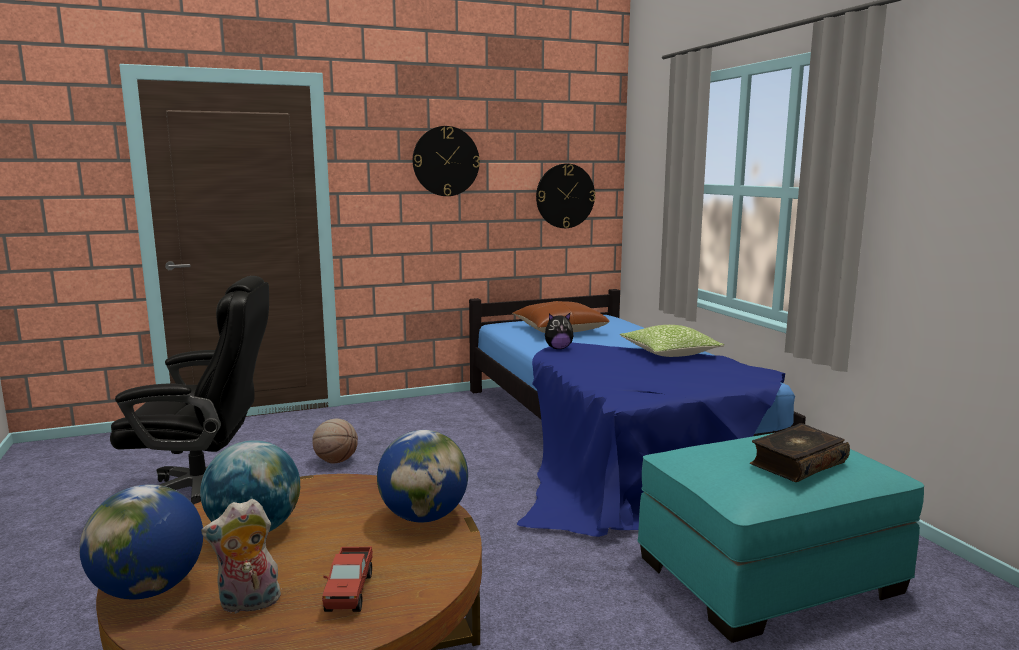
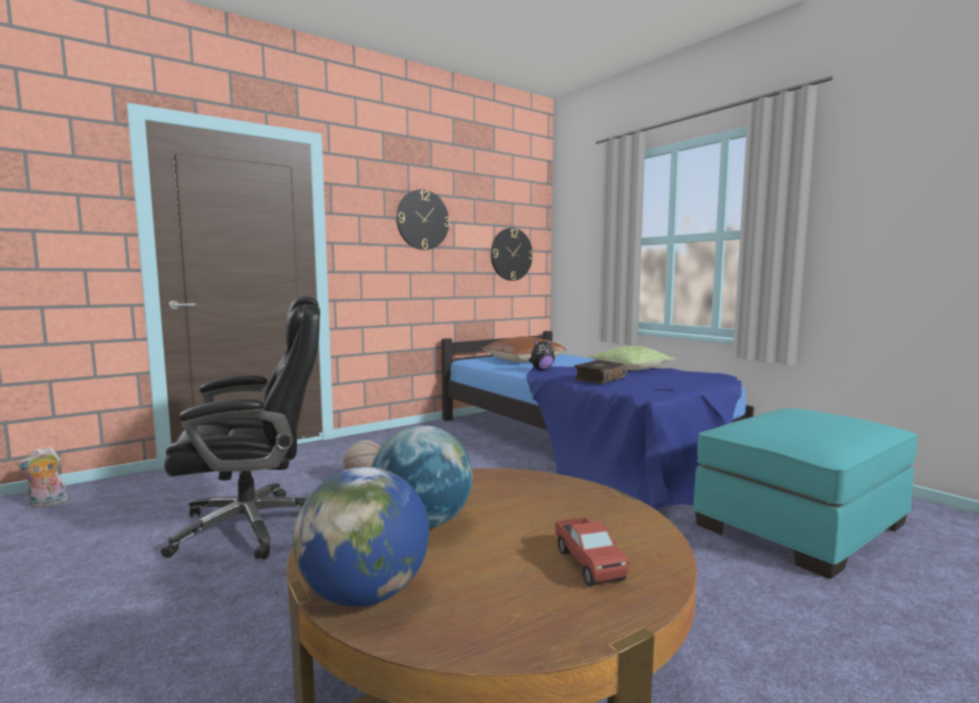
camera: 15 degrees left, 5 degrees down
plush toy [201,499,284,614] -> plush toy moved to [17,447,68,508]
globe [377,430,468,523] -> none
book [750,423,850,482] -> book moved to [573,359,627,384]

